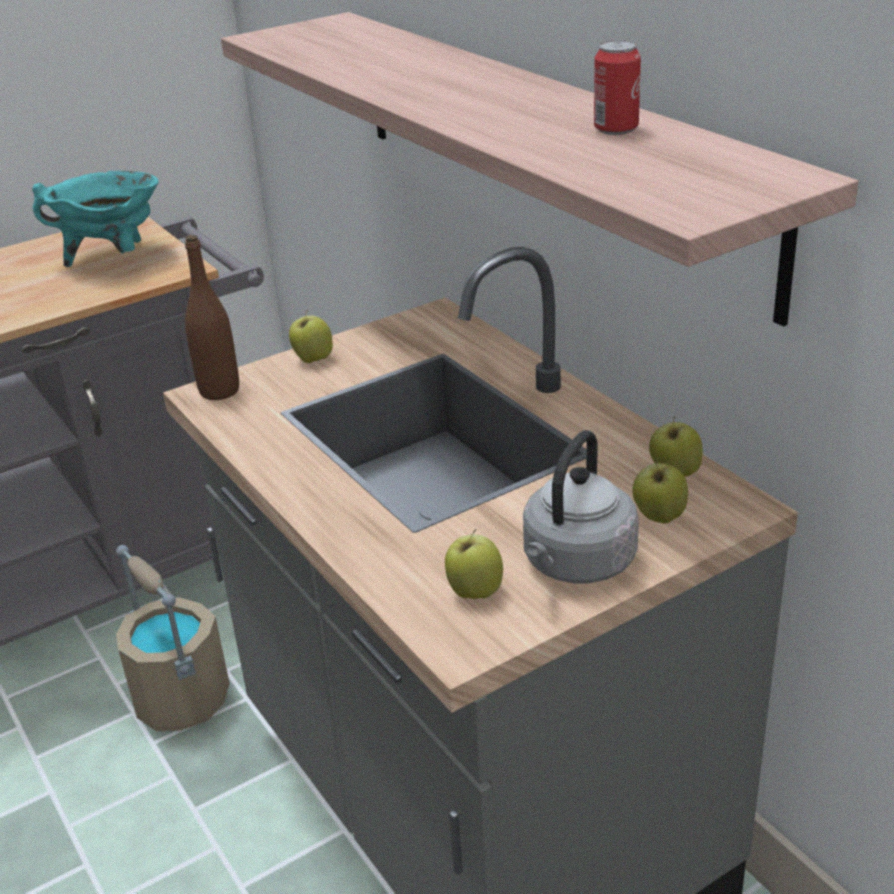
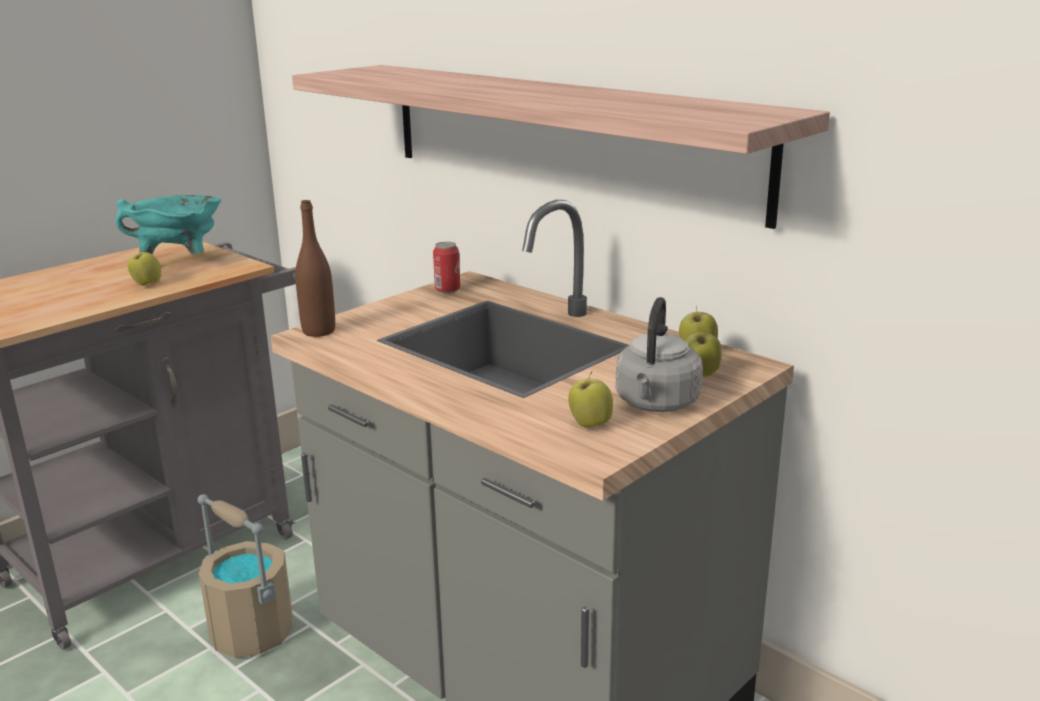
camera: 15 degrees left, 10 degrees down
apple [289,309,333,363] -> apple moved to [128,247,161,286]
can [594,40,641,135] -> can moved to [433,242,460,293]

